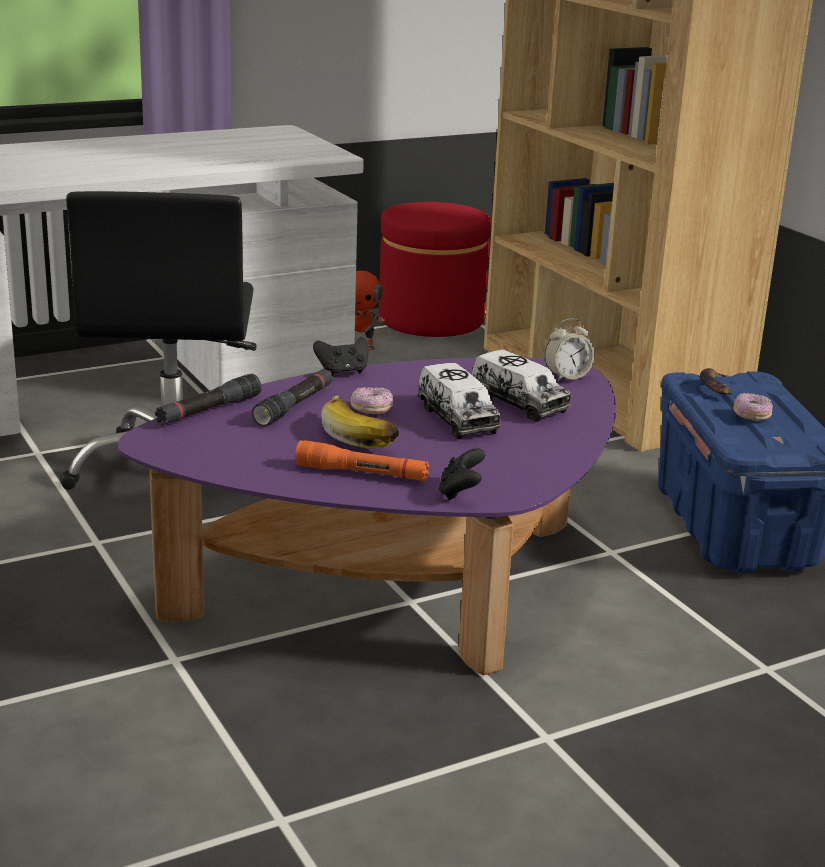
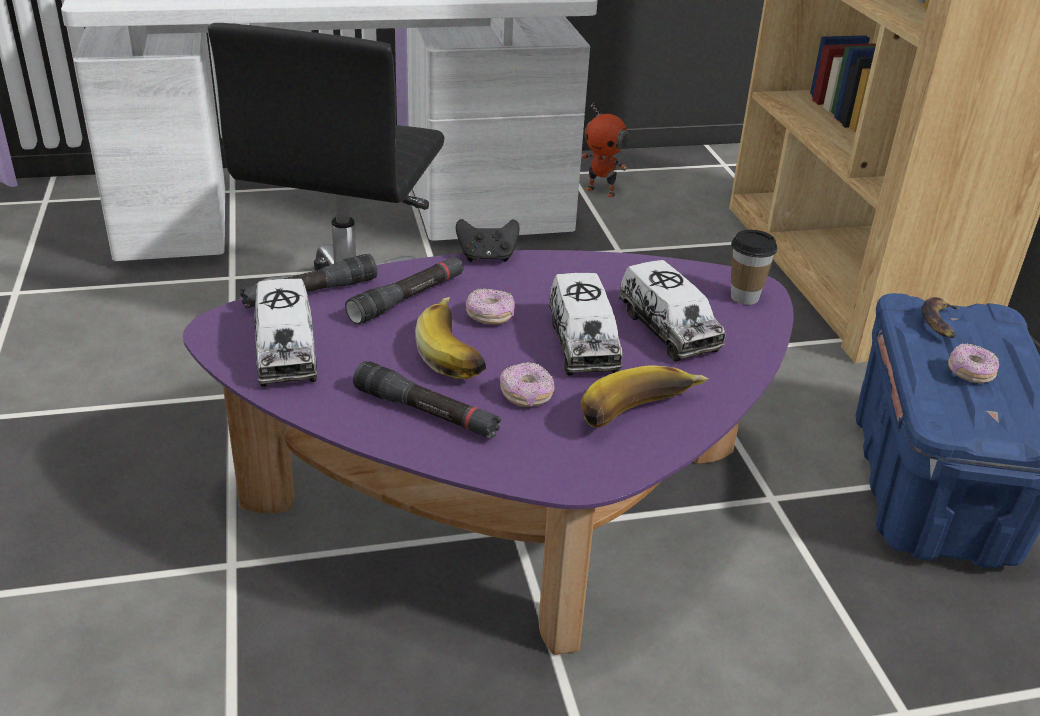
camera: 15 degrees right, 10 degrees up
orange flashlight [295,440,429,481] -> black flashlight [353,361,501,439]
red ottoman [379,202,491,337] -> none
black game controller [439,448,485,500] -> none
alarm clock [545,318,595,382] -> cup [731,230,777,305]
none -> toy truck [255,279,317,387]
none -> donut [500,362,555,407]
none -> banana [581,365,708,428]

